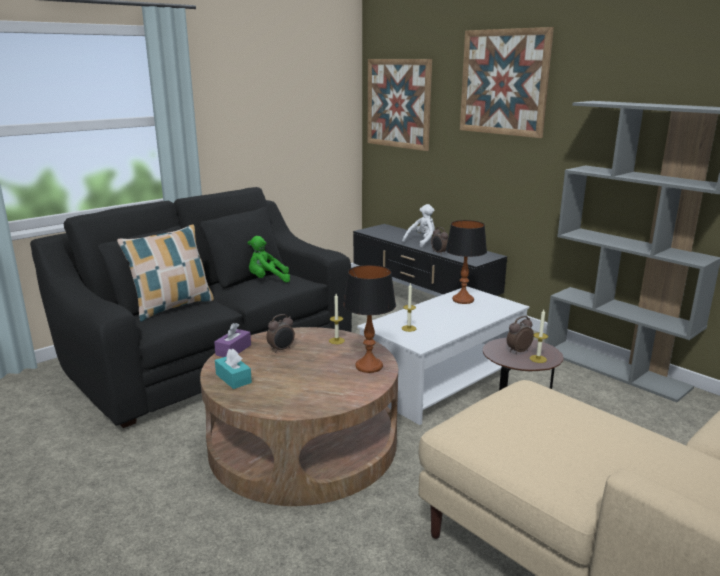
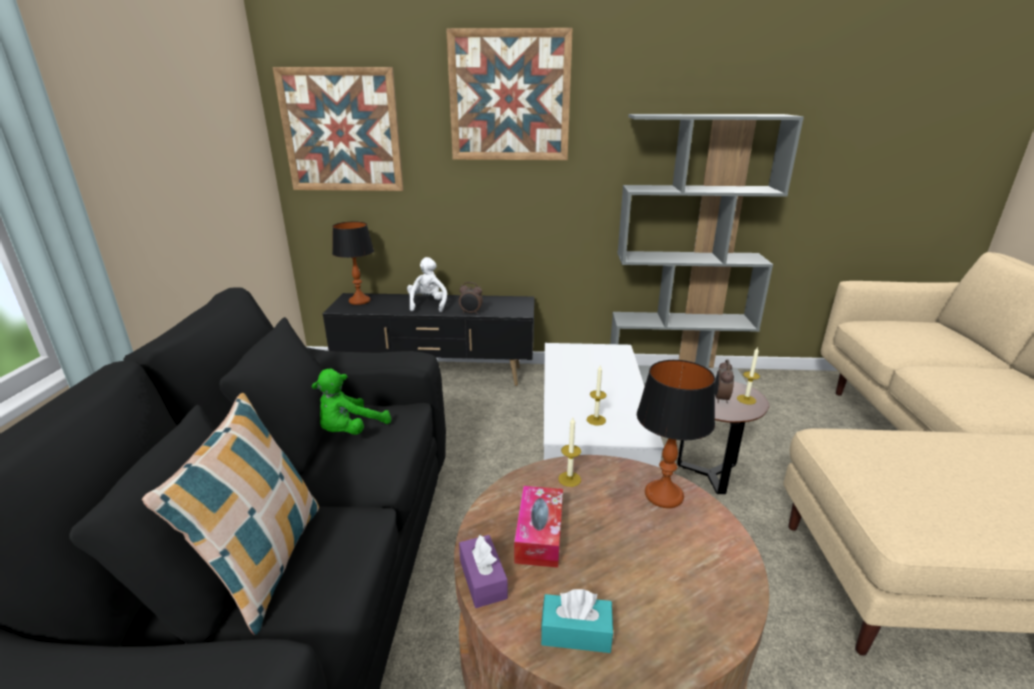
camera: 45 degrees left, 5 degrees up
alarm clock [266,314,295,353] -> tissue box [514,486,563,568]
table lamp [446,220,487,304] -> table lamp moved to [332,222,374,305]

